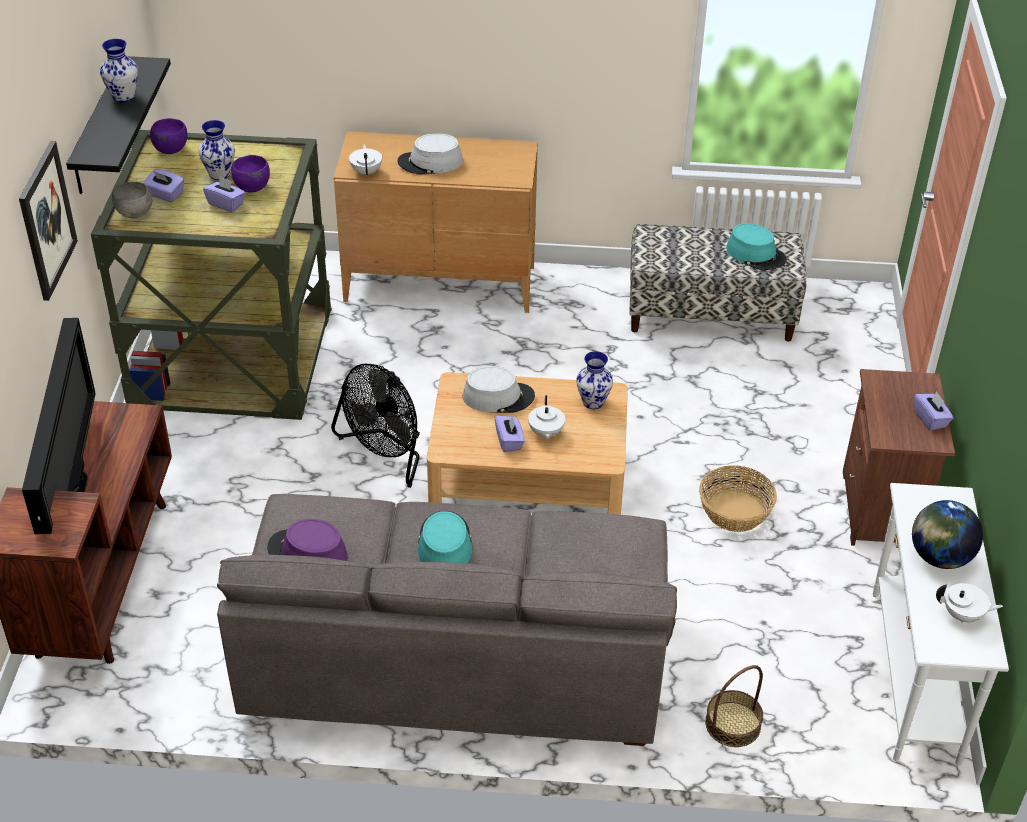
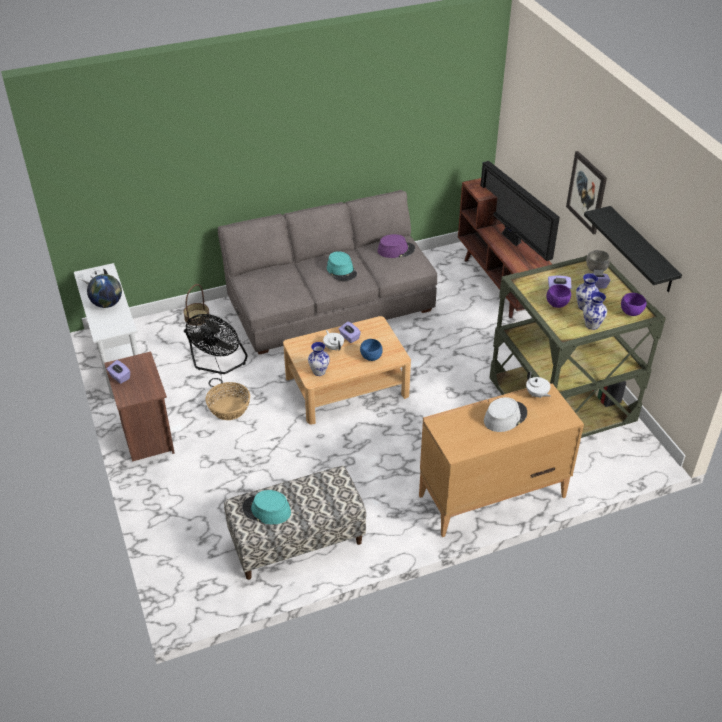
camera: 155 degrees right, 0 degrees up
vase [100,39,138,102] -> vase moved to [583,292,607,330]
black fan [331,364,420,488] -> black fan moved to [184,314,247,389]
grey hat [463,366,535,413] -> blue bowl [360,339,383,361]

